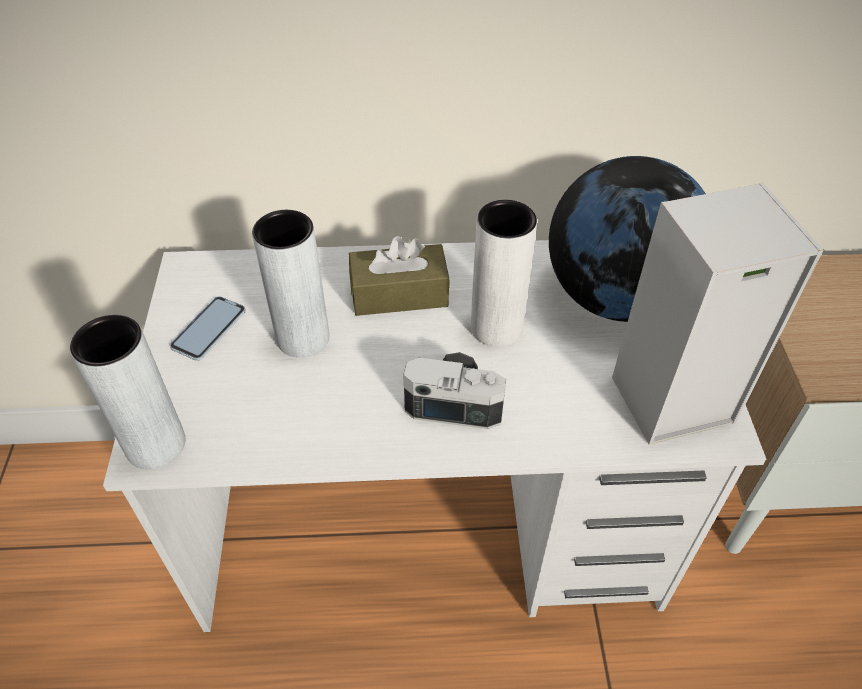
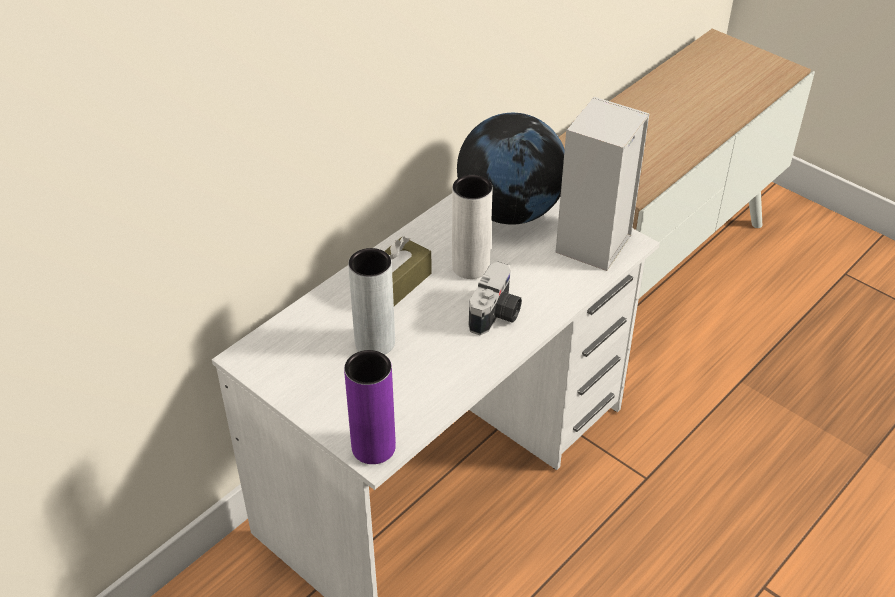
camera: 45 degrees left, 5 degrees down
grey vase [70,315,185,469] -> purple vase [344,350,396,464]
phone [170,296,246,361] -> none
camera [403,352,506,429] -> camera turned 150 degrees clockwise [468,262,522,335]

